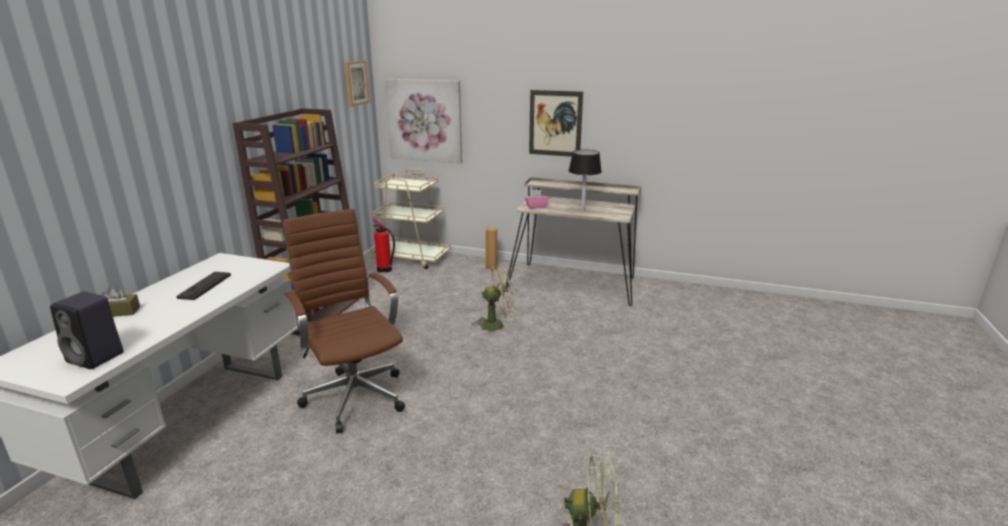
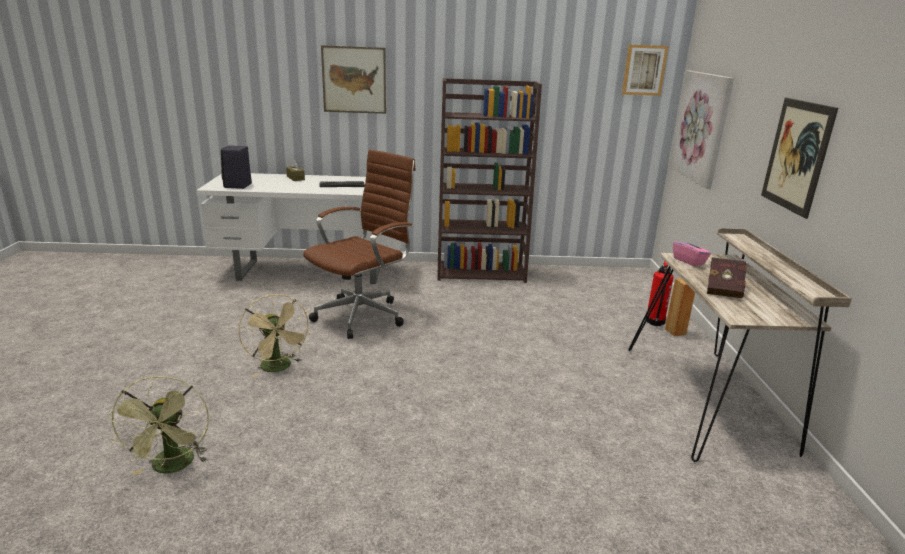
camera: 70 degrees right, 0 degrees up
beige cart [370,169,451,269] -> none
fire extinguisher [373,219,395,273] -> fire extinguisher moved to [646,261,674,326]
beige fan [474,266,516,334] -> beige fan moved to [239,294,311,377]
black table lamp [568,149,602,211] -> red book [707,257,747,298]
none -> picture [321,45,386,114]

